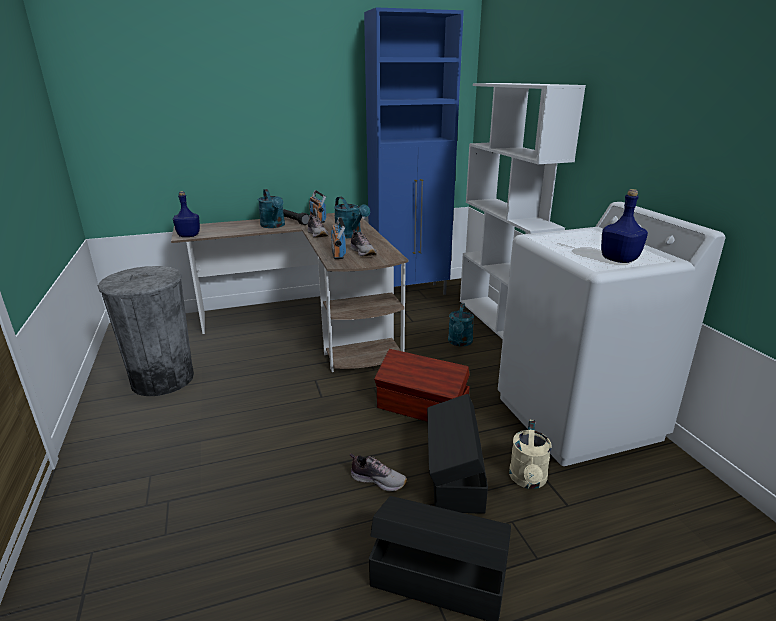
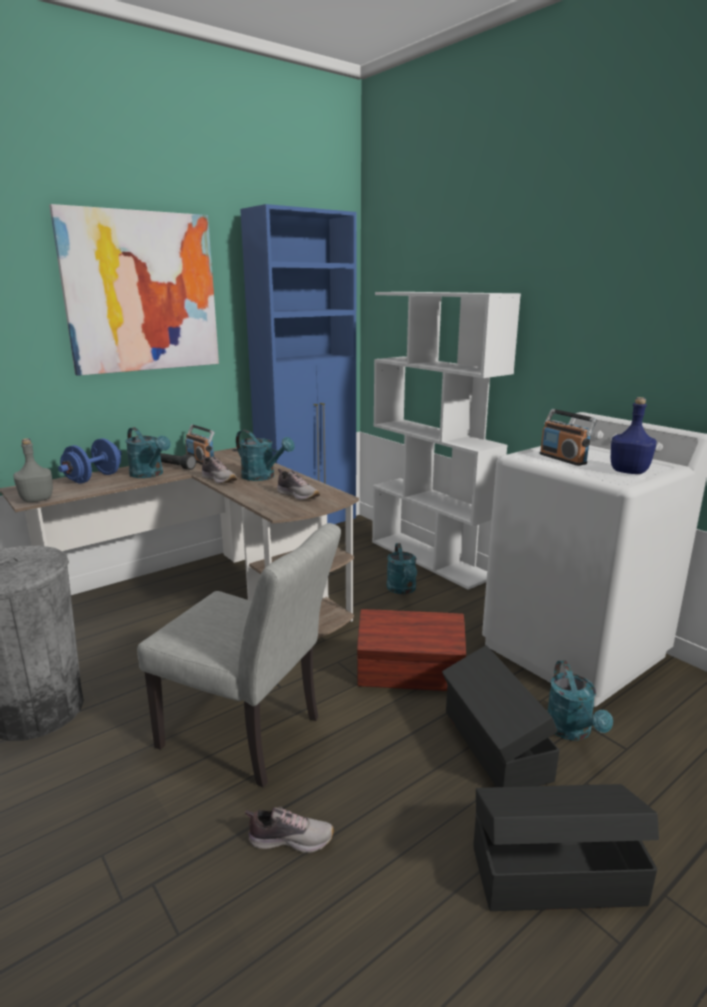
camera: 20 degrees left, 5 degrees down
blue bottle [173,191,200,237] -> grey bottle [13,438,53,502]
radio [331,217,346,259] -> radio moved to [539,409,597,466]
shoe [350,453,407,492] -> shoe moved to [245,806,334,853]
beige watering can [509,419,552,489] -> turquoise watering can [547,661,613,741]
none -> picture [49,204,219,376]
none -> blue dumbbell [58,438,122,484]
none -> grey chair [137,523,341,787]

